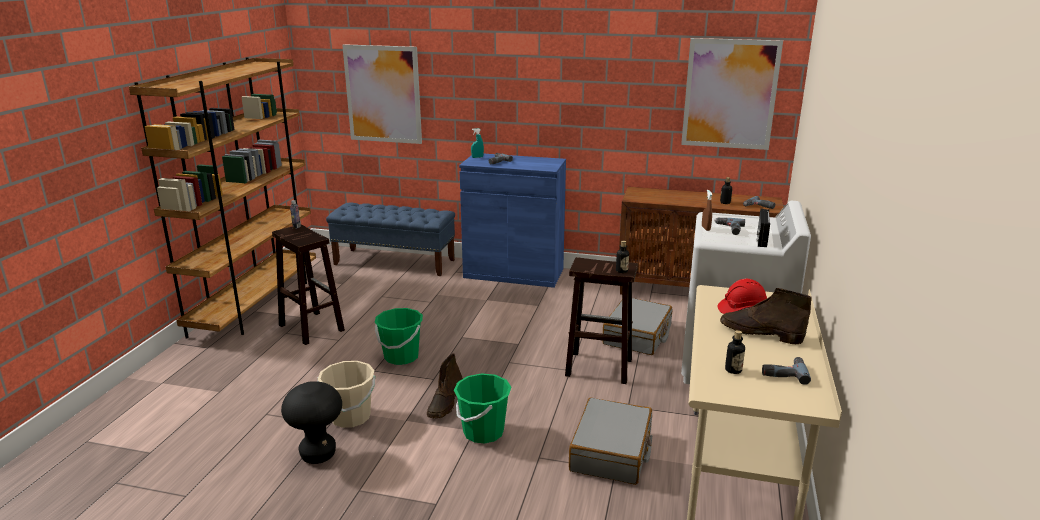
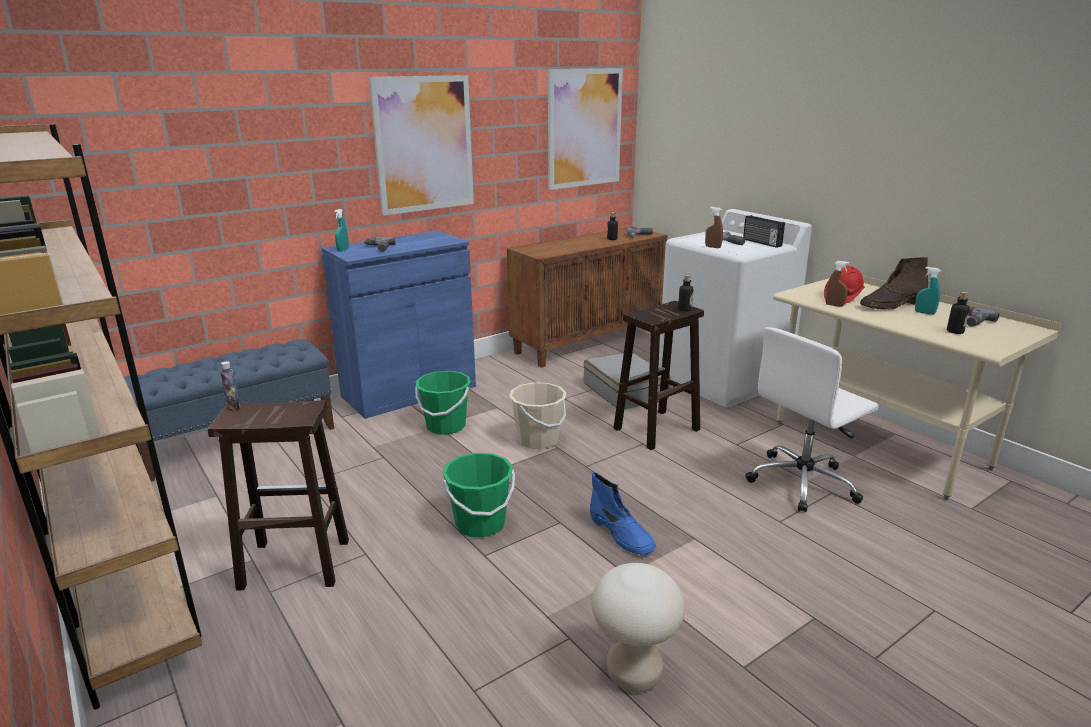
camera: 50 degrees left, 0 degrees up
black stool [281,381,342,464] -> beige stool [592,563,685,693]
beige bucket [317,361,375,428] -> beige bucket moved to [509,382,566,449]
picture [342,44,422,144] -> picture moved to [369,75,474,216]
brown boot [427,353,463,419] -> blue boot [590,472,656,555]
green bucket [454,373,511,444] -> green bucket moved to [415,371,471,435]
grey suitcase [569,398,652,485] -> white office chair [746,327,878,512]
none -> brown spray bottle [825,261,850,307]
none -> turquoise spray bottle [915,267,941,315]

